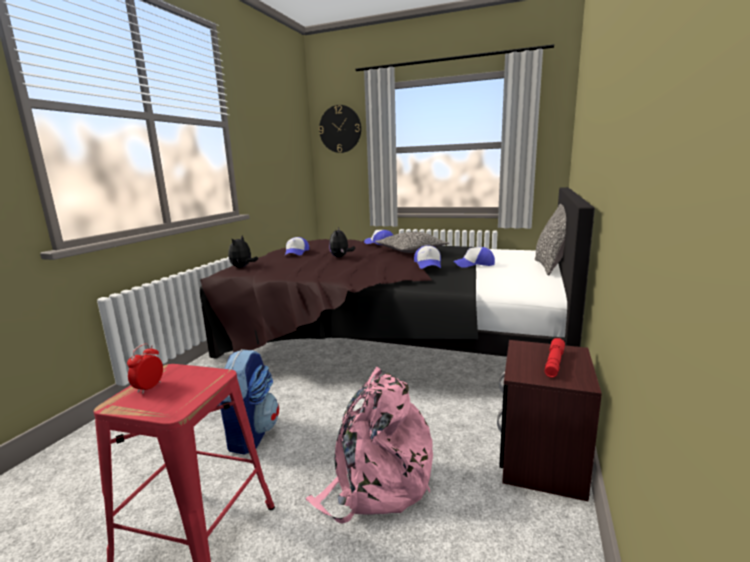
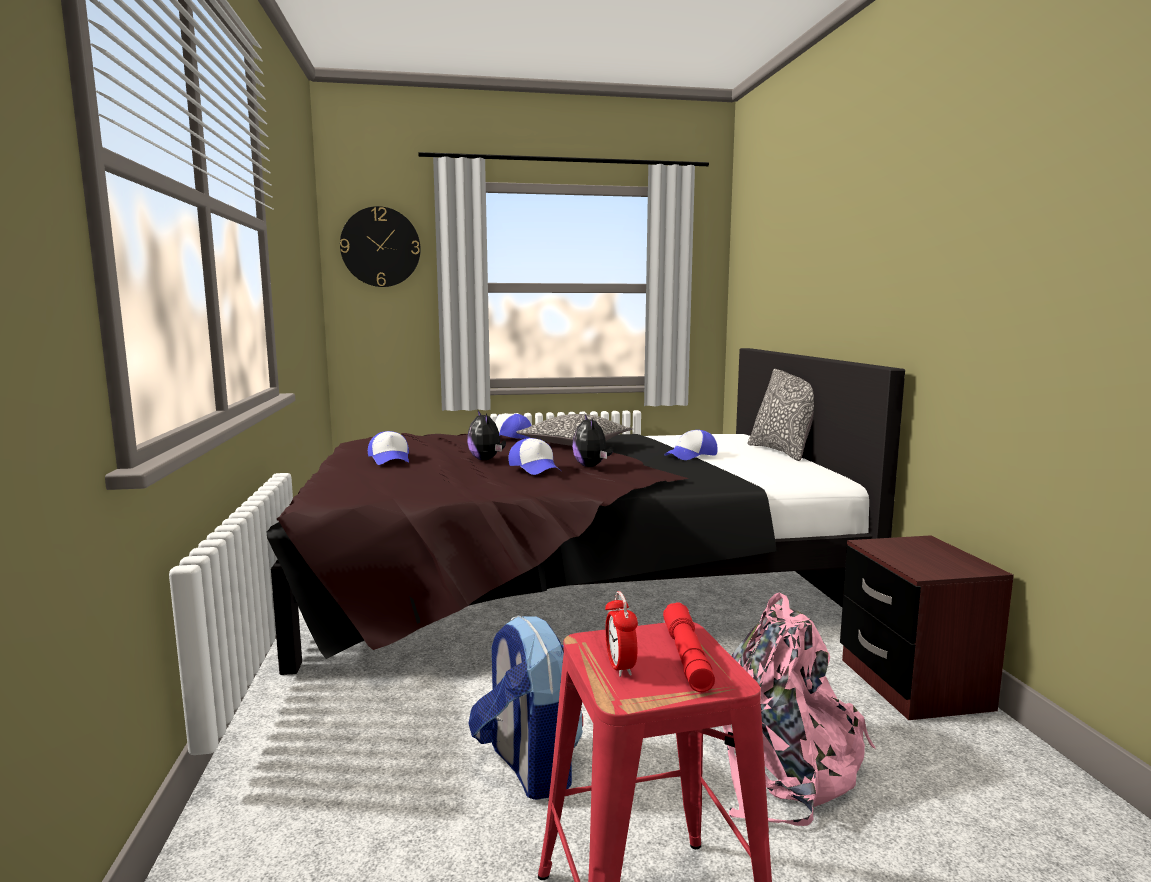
camera: 30 degrees left, 5 degrees down
plush toy [228,236,258,268] -> plush toy moved to [572,415,613,467]
cap [414,245,441,269] -> cap moved to [509,438,561,475]
red flashlight [545,338,565,378] -> red flashlight moved to [663,602,715,692]

